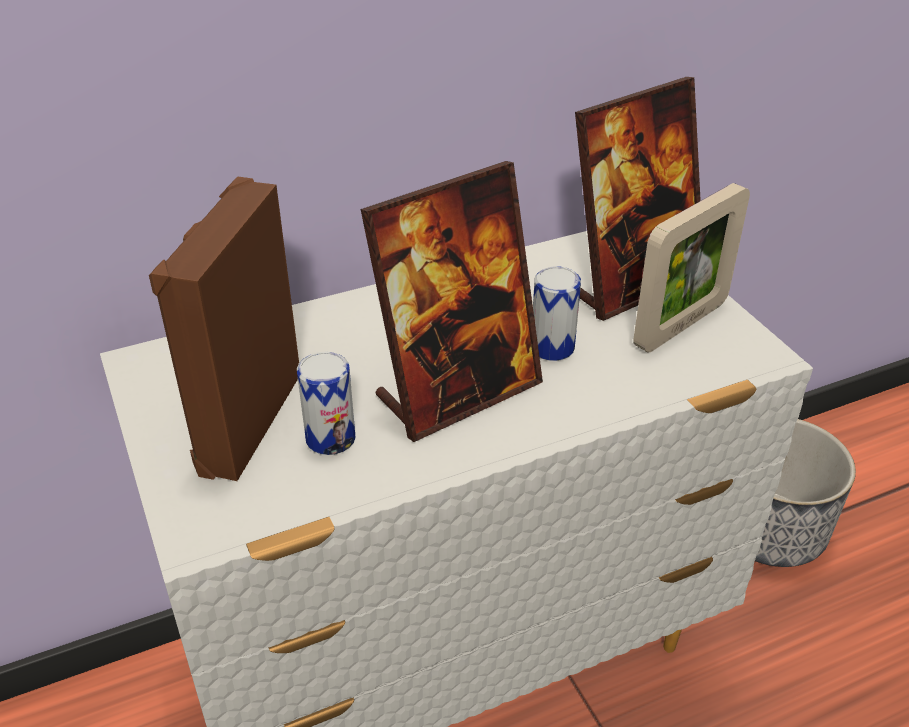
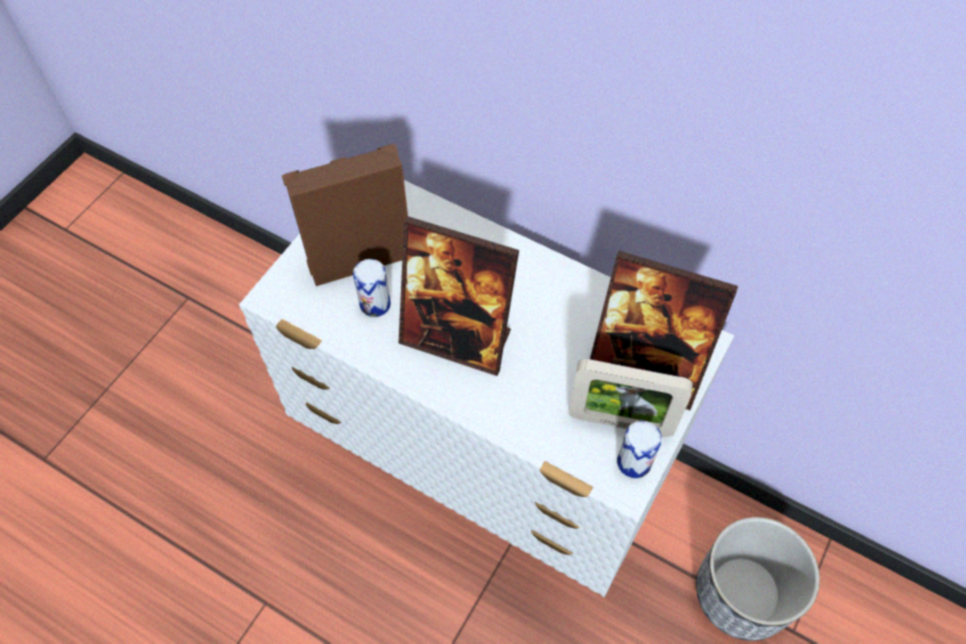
camera: 55 degrees right, 20 degrees up
can [533,266,581,361] -> can moved to [617,420,662,478]

